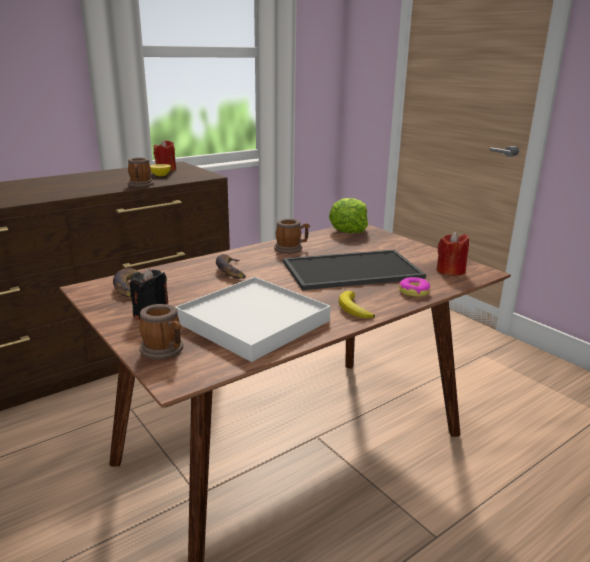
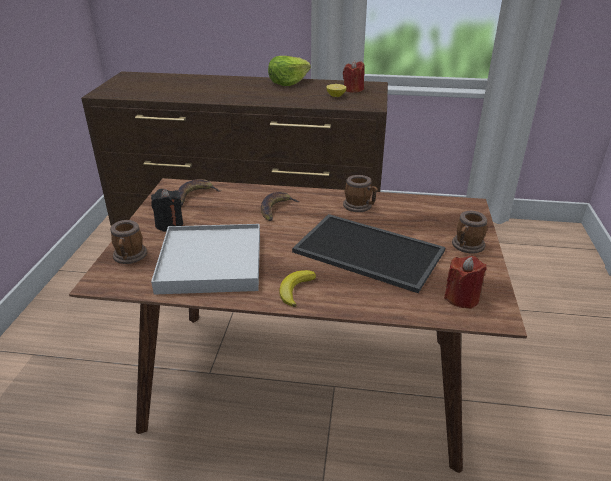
camera: 45 degrees right, 10 degrees up
mug [128,157,154,187] -> mug moved to [452,210,487,254]
lettuce [329,198,368,233] -> lettuce moved to [268,56,311,86]
donut [399,277,430,297] -> none

